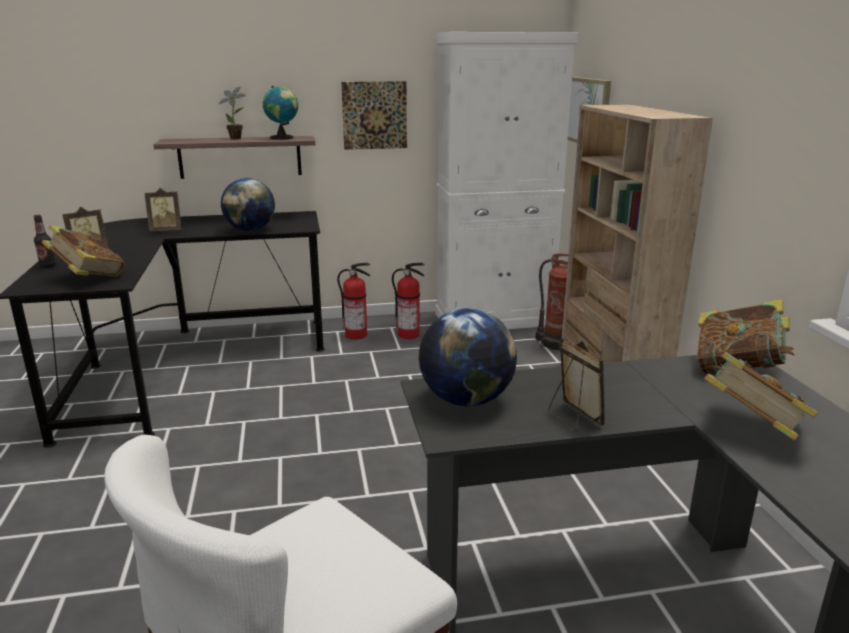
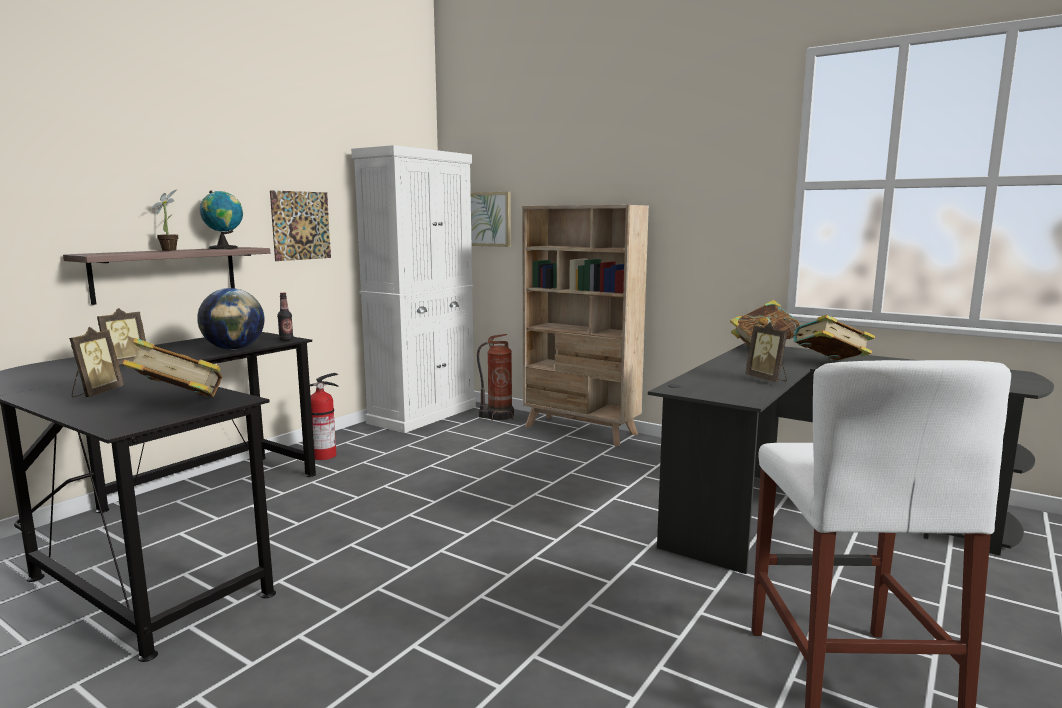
camera: 45 degrees left, 10 degrees down
bottle [34,215,56,268] -> bottle moved to [277,293,293,341]
fire extinguisher [392,263,425,339] -> none
globe [419,308,517,406] -> none
picture frame [548,338,605,431] -> picture frame turned 135 degrees counterclockwise [745,322,788,382]

